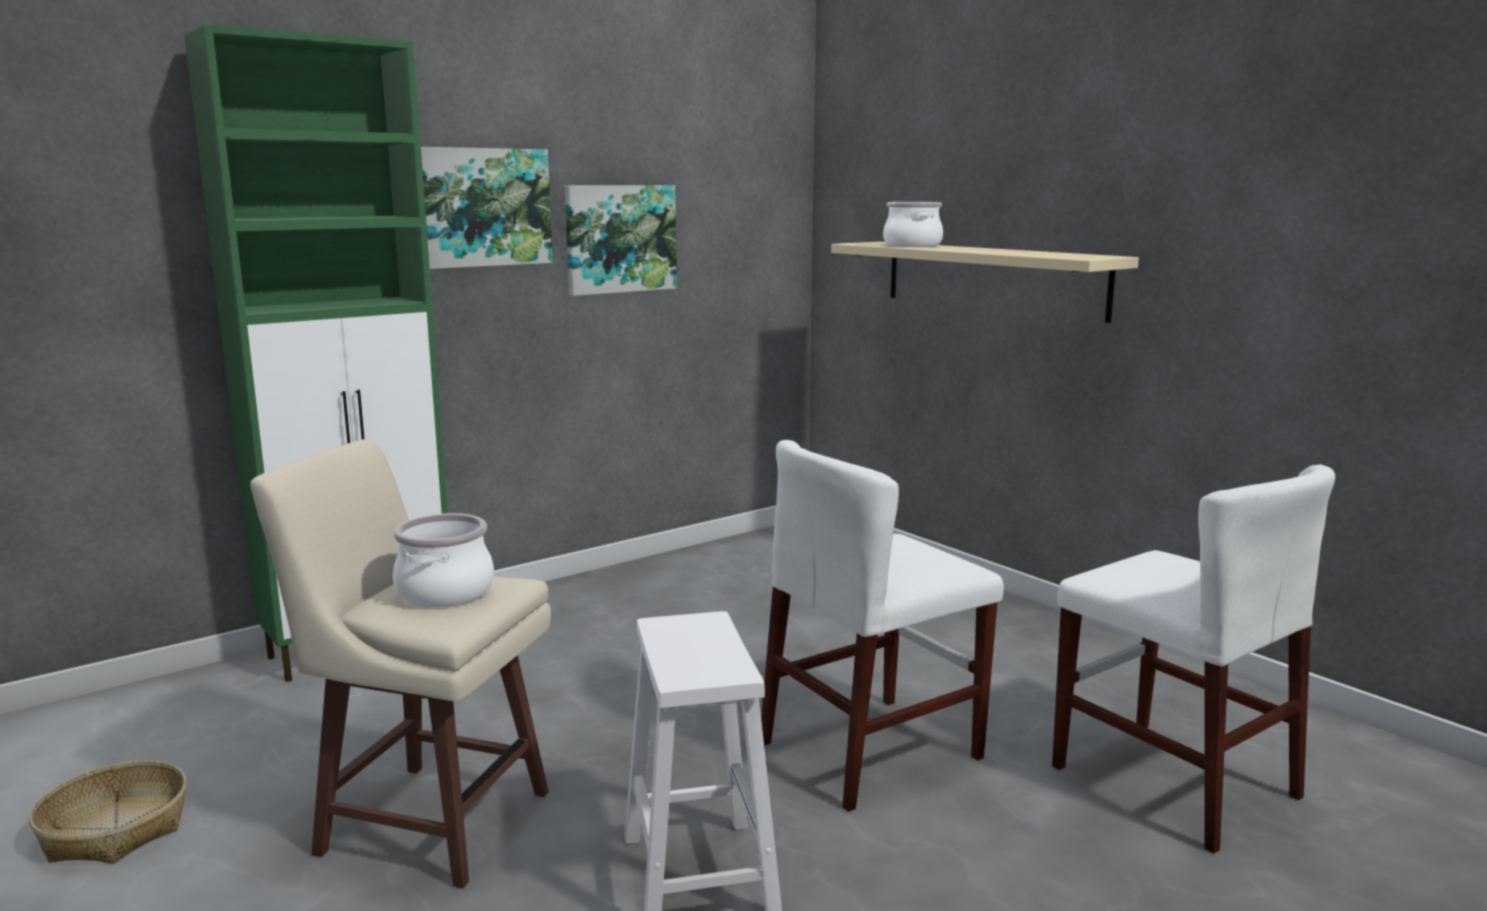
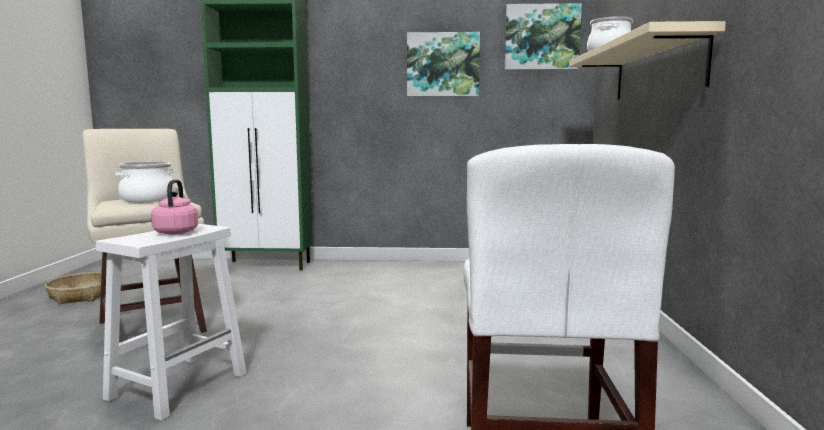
camera: 40 degrees right, 5 degrees down
picture [421,147,553,269] -> picture moved to [505,3,582,70]
white chair [761,440,1004,812] -> none
none -> pink kettle [151,179,198,235]

